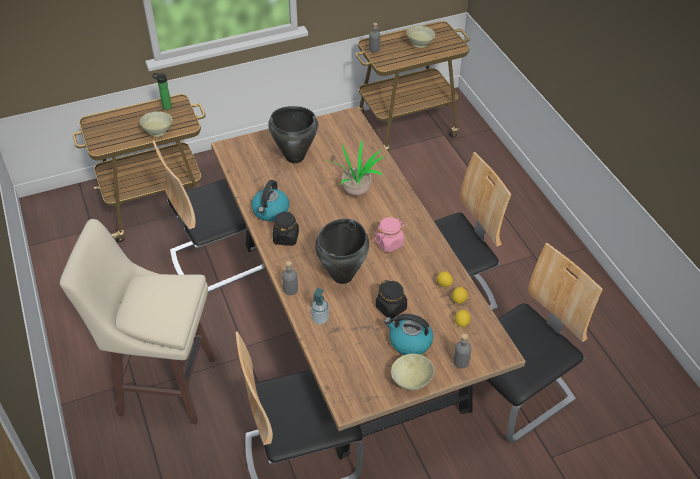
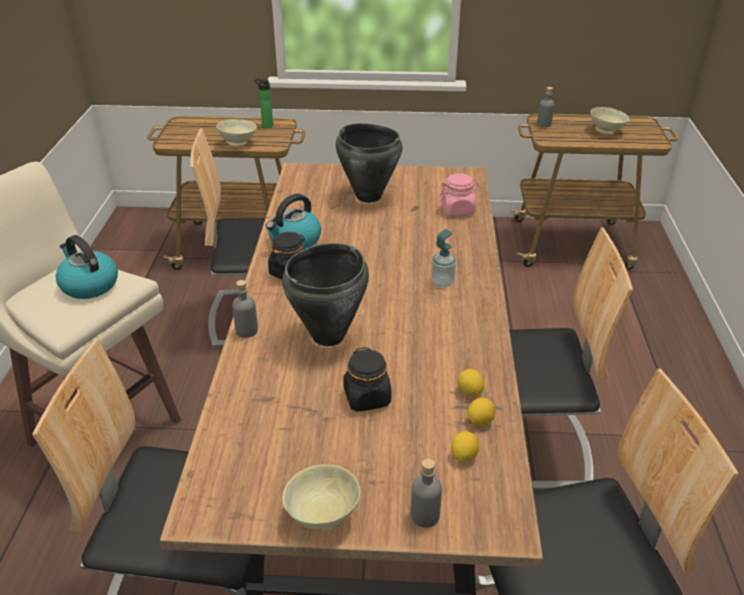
camera: 25 degrees right, 10 degrees down
soap dispenser [311,288,329,325] -> soap dispenser moved to [431,229,456,288]
potted plant [325,140,385,196] -> none
pink jar [375,217,405,253] -> pink jar moved to [439,173,480,216]
kettle [384,314,433,355] -> kettle moved to [56,235,118,299]

